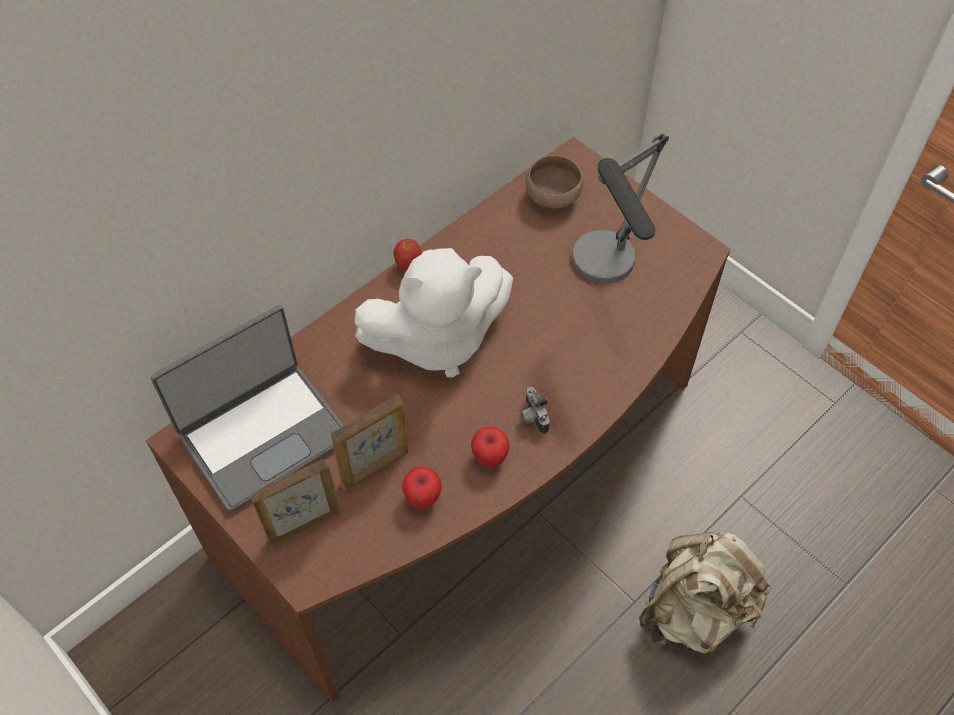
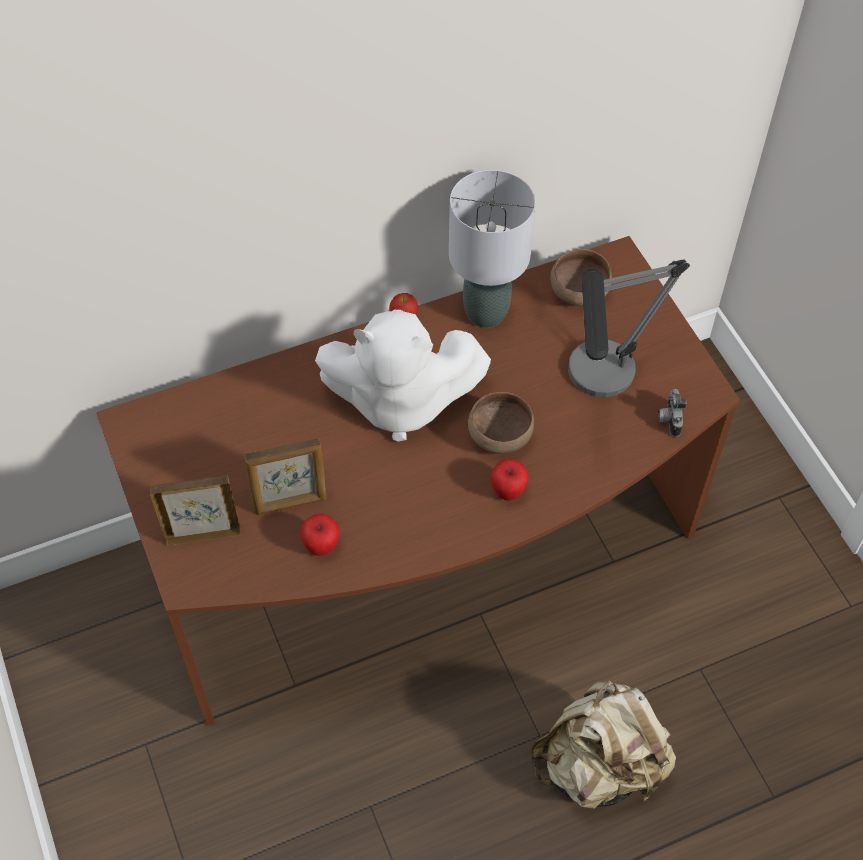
camera: 20 degrees right, 0 degrees up
laptop [151,305,344,512] -> none
apple [471,426,510,468] -> apple moved to [490,459,529,501]
camera [521,387,550,434] -> camera moved to [658,389,687,437]
none -> grey table lamp [449,170,535,328]
none -> brown bowl [468,392,534,454]

